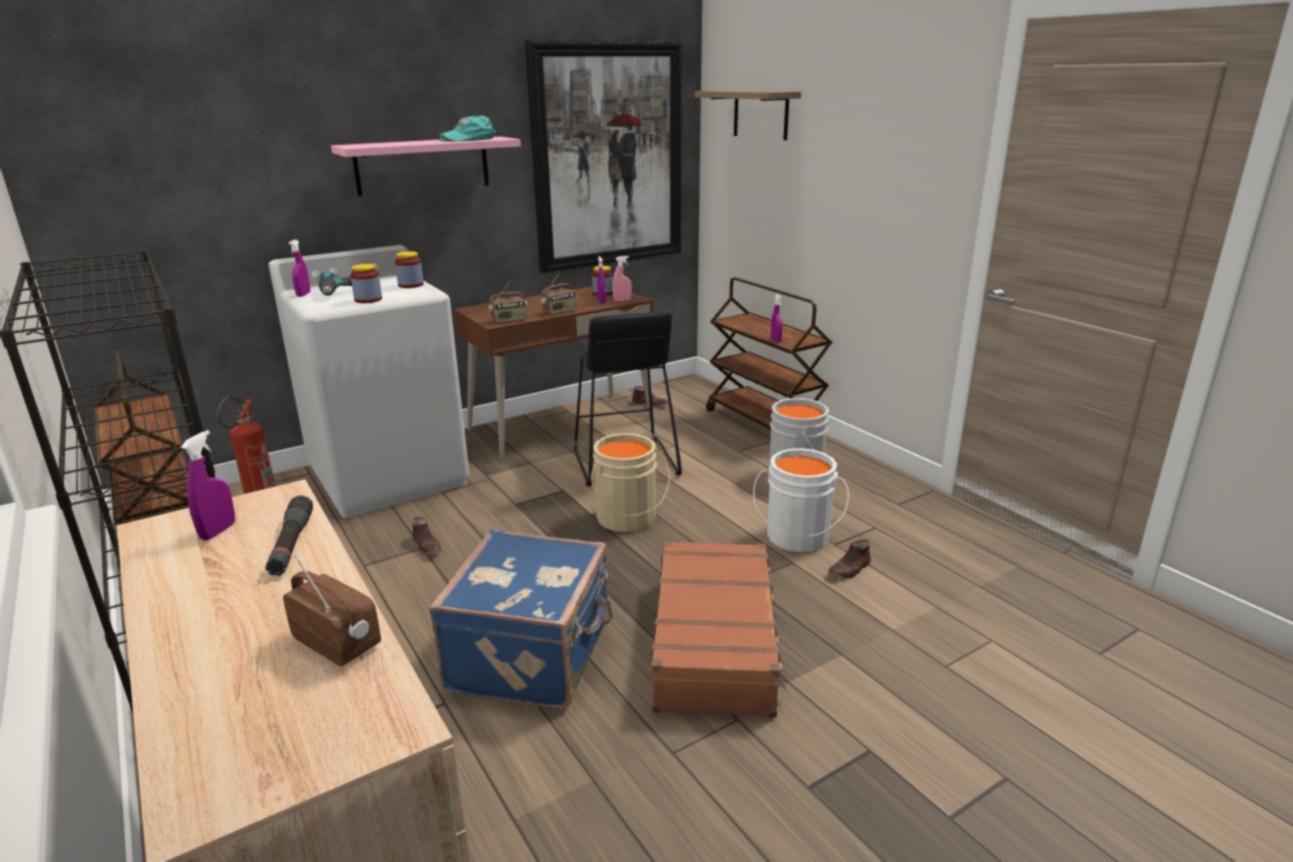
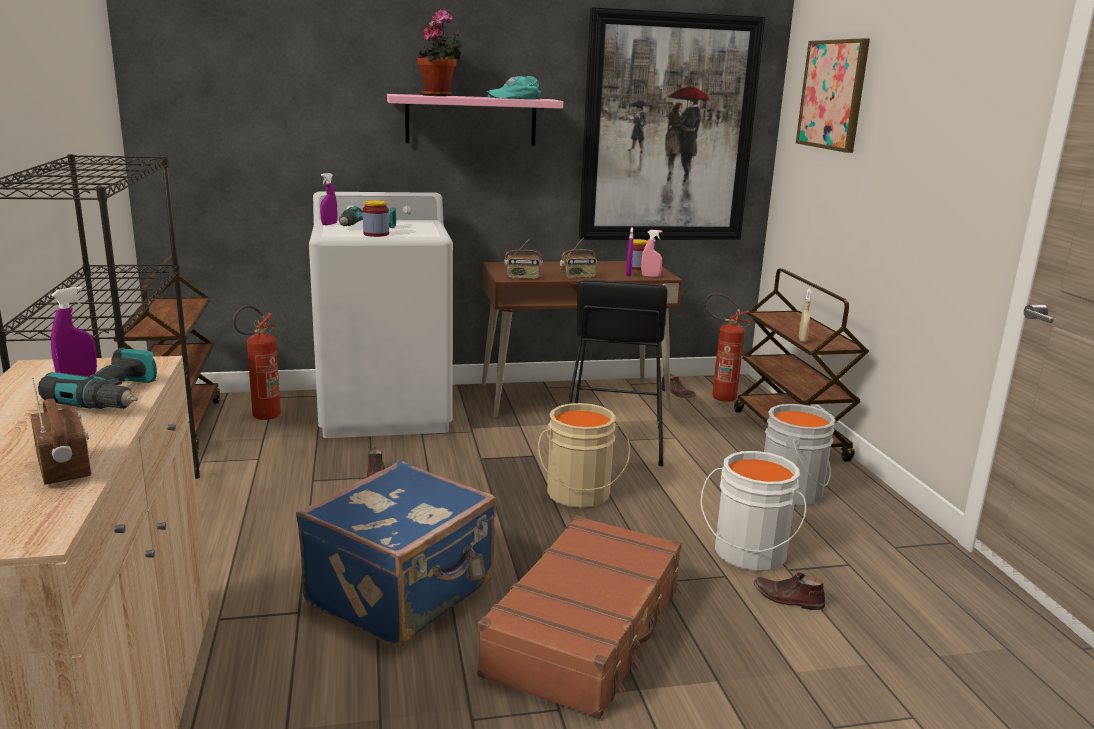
camera: 20 degrees right, 5 degrees down
black flashlight [265,495,313,576] -> power drill [38,347,157,409]
jar [395,251,424,288] -> none
shelf [695,90,801,140] -> picture [796,38,870,153]
purple spray bottle [771,295,782,342] -> beige spray bottle [799,289,812,342]
brown shoe [828,540,871,578] -> brown shoe turned 45 degrees clockwise [754,572,825,610]
none -> potted plant [417,9,463,96]
none -> fire extinguisher [704,293,751,402]

